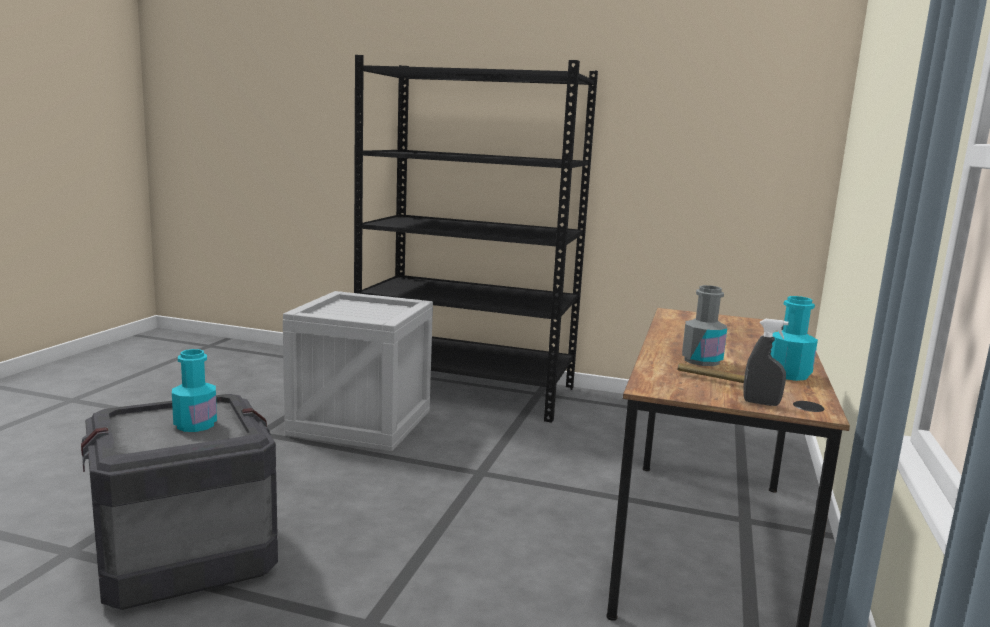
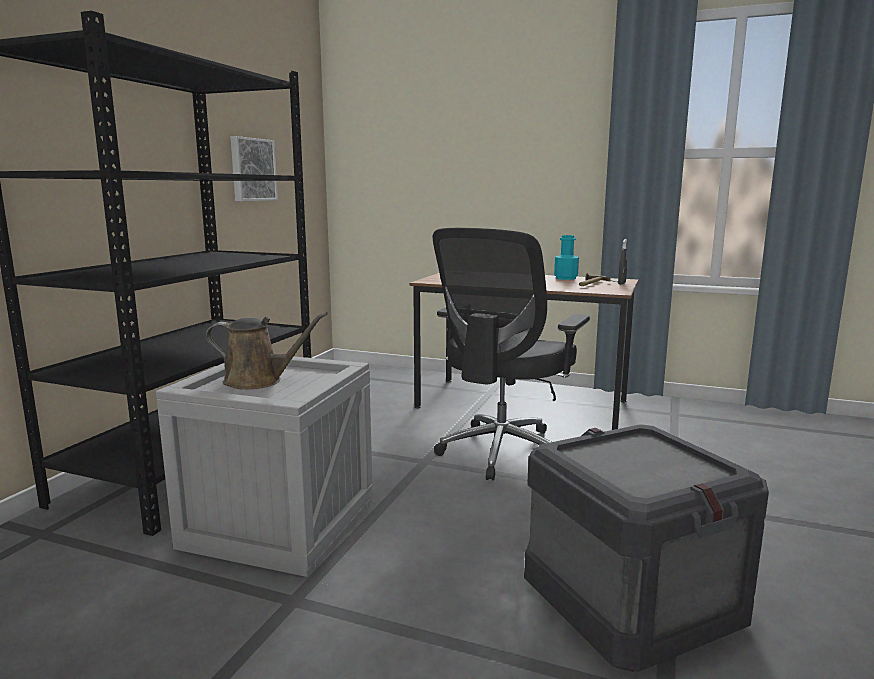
camera: 85 degrees left, 0 degrees up
turquoise bottle [172,349,217,432] -> none
grey bottle [682,285,727,366] -> none
none -> brown watering can [206,312,328,390]
none -> picture [231,136,278,201]
none -> office chair [433,228,590,480]

